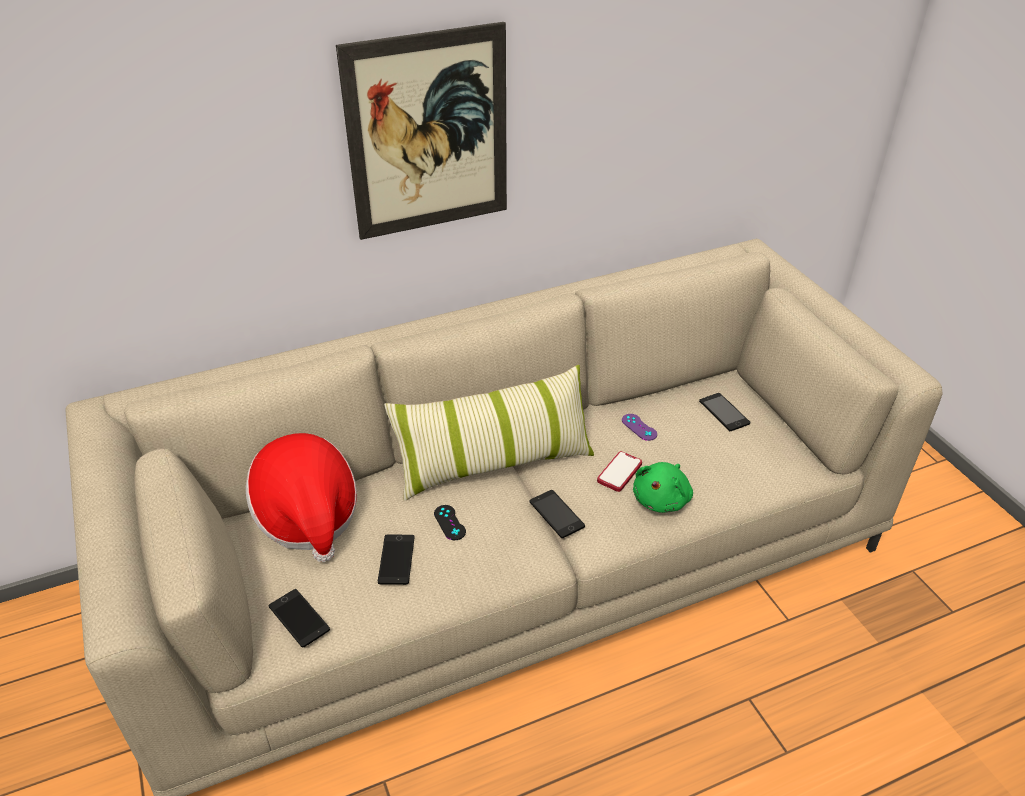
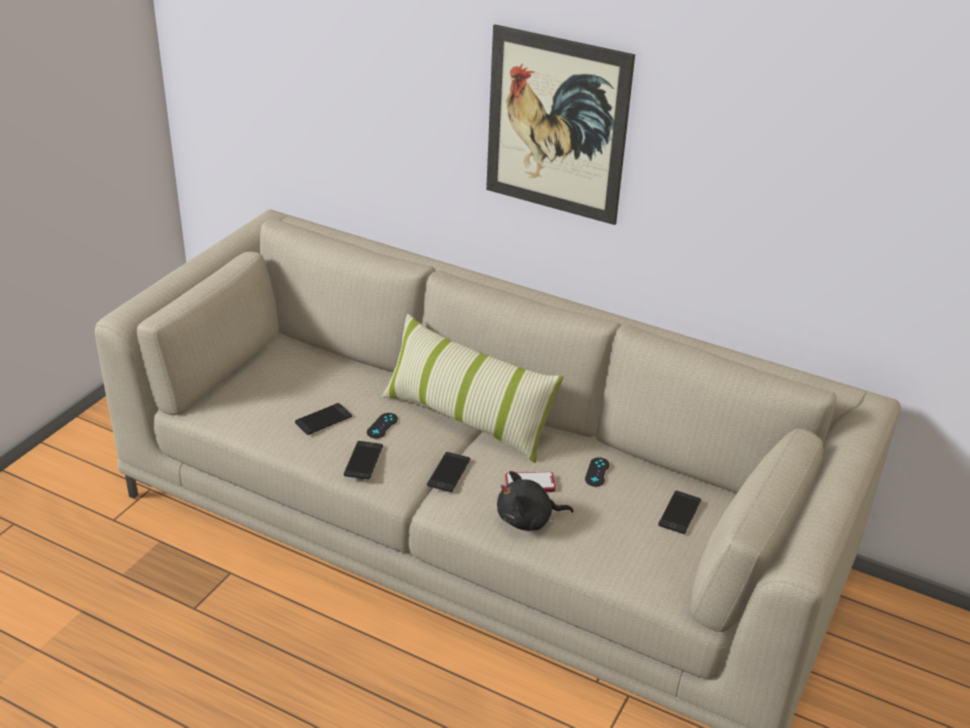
camera: 50 degrees right, 5 degrees down
hat [246,433,357,562] -> none
phone [269,589,330,648] -> phone moved to [344,441,383,480]
purple game controller [622,414,657,441] -> black game controller [585,457,610,487]
green plush toy [633,462,693,513] -> black plush toy [497,471,574,531]

